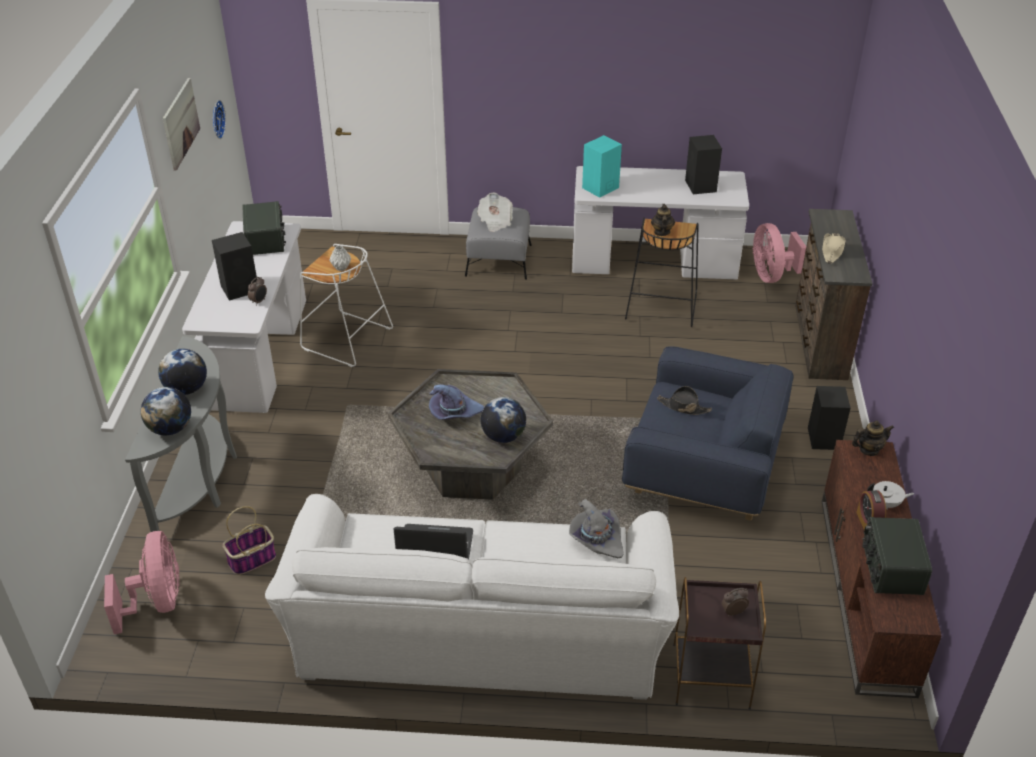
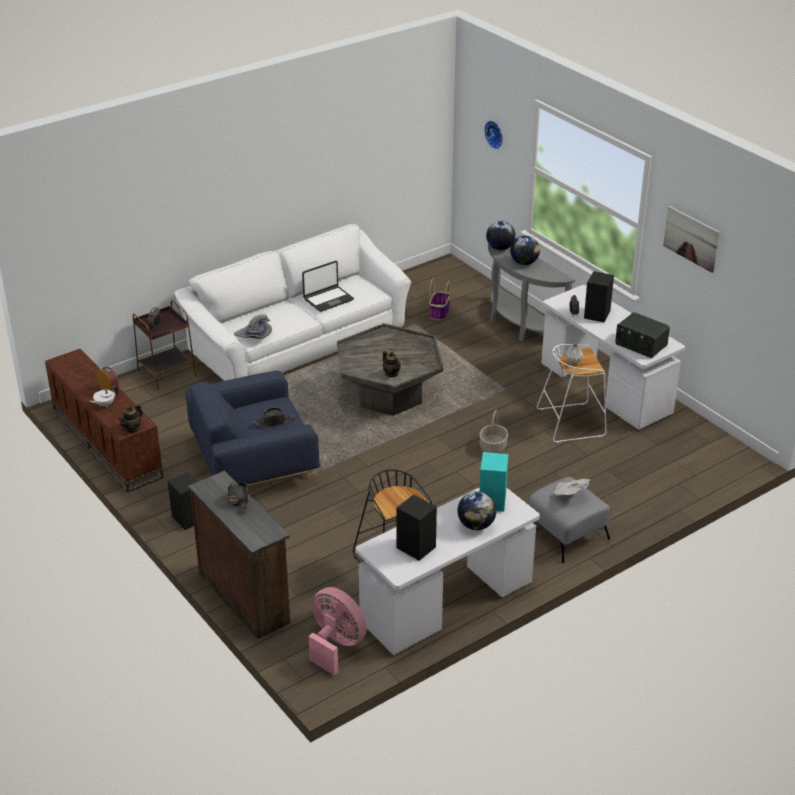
camera: 140 degrees right, 5 degrees down
pink fan [104,531,180,634] -> none
wall clock [213,100,226,139] -> wall clock moved to [484,121,503,149]
purple hat [429,385,484,420] -> none
globe [481,397,526,443] -> globe moved to [457,491,496,530]
teapot [651,204,675,236] -> teapot moved to [383,351,401,377]
beige hat [822,233,846,263] -> black hat [227,482,249,511]
radio [863,517,932,595] -> none
none -> basket [479,410,508,453]

